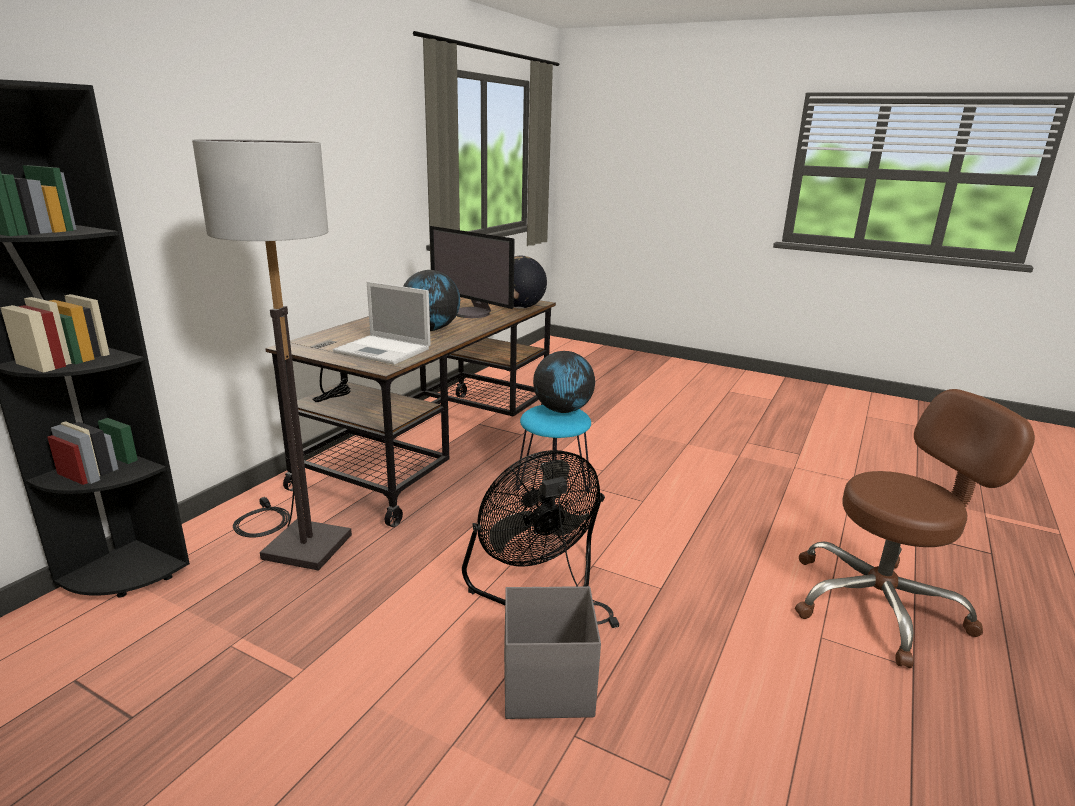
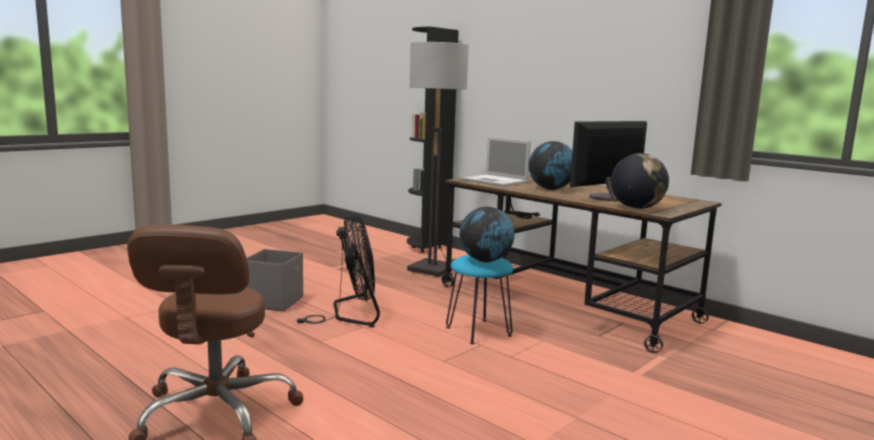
camera: 105 degrees right, 10 degrees down
laptop [333,281,431,365] -> laptop turned 90 degrees counterclockwise [462,137,531,187]

